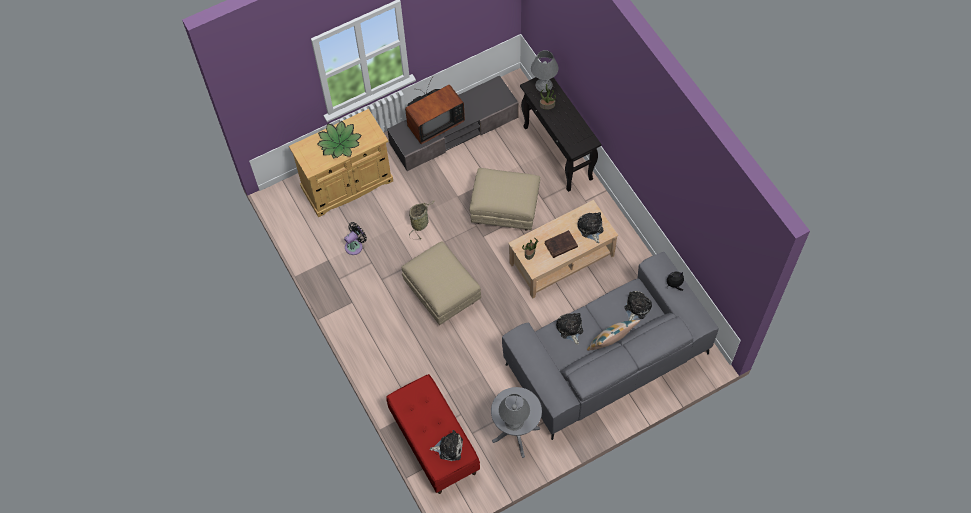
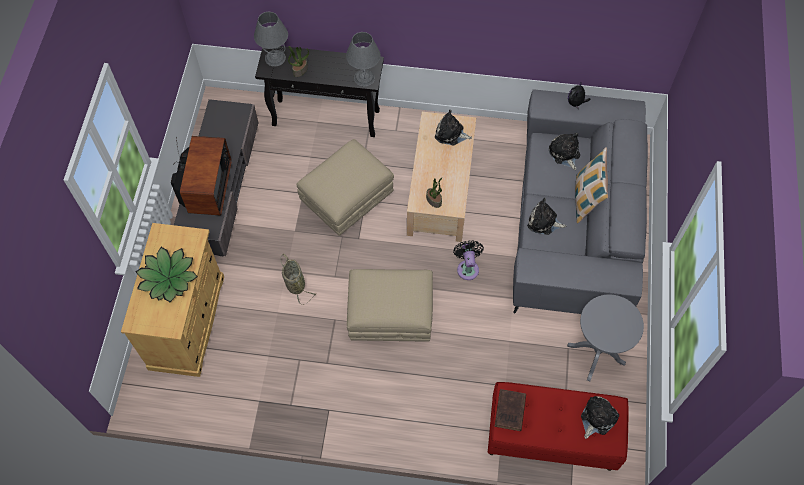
camera: 55 degrees left, 0 degrees up
black fan [344,222,367,255] -> black fan moved to [453,240,484,280]
grey table lamp [499,393,530,431] -> grey table lamp moved to [346,32,381,87]
brown book [544,230,578,258] -> brown book moved to [494,389,526,431]

